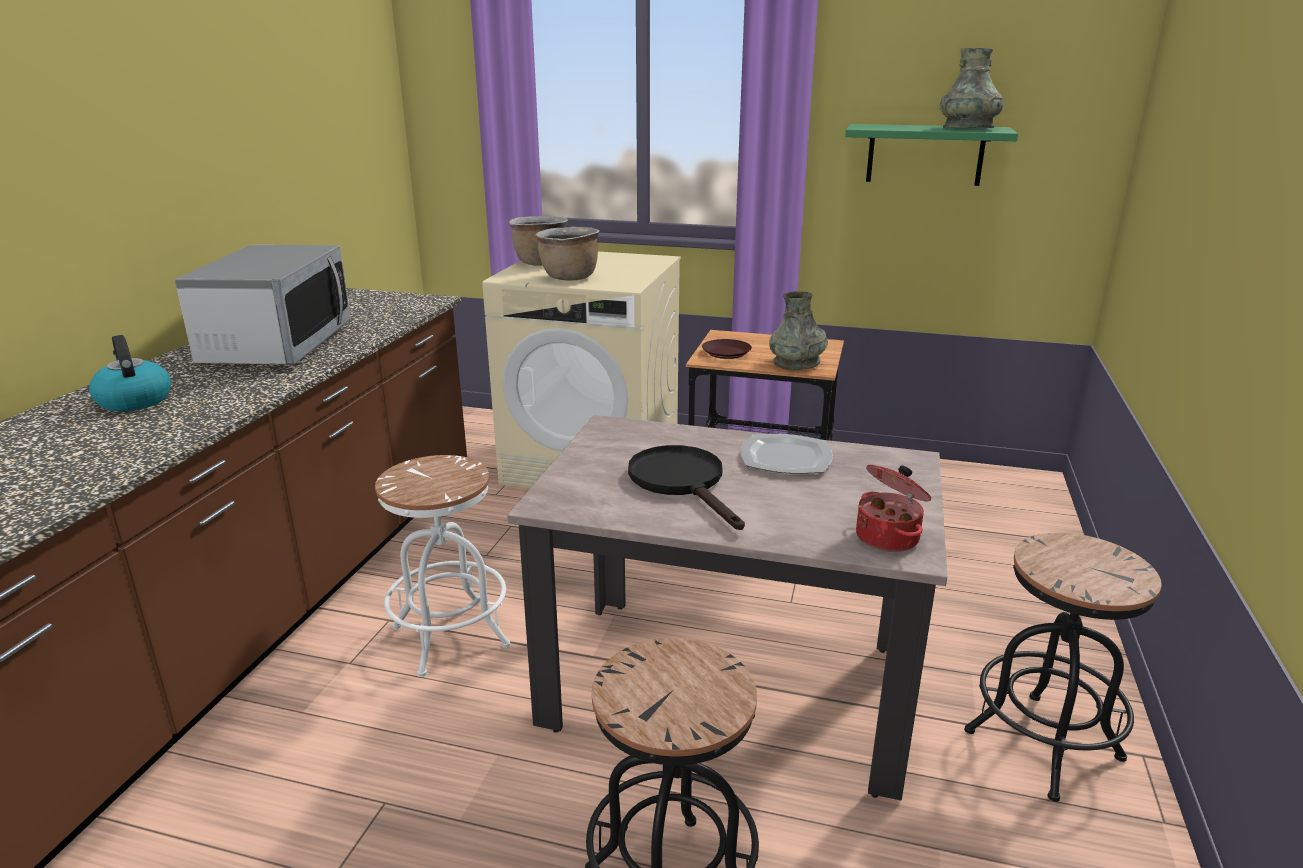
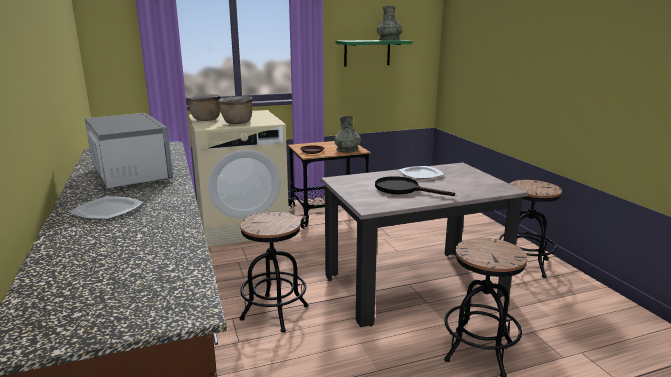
camera: 35 degrees left, 5 degrees down
kettle [89,335,171,411] -> plate [70,196,143,219]
white stool [375,455,511,677] -> black stool [239,212,308,332]
cooking pot [856,465,931,552] -> none

